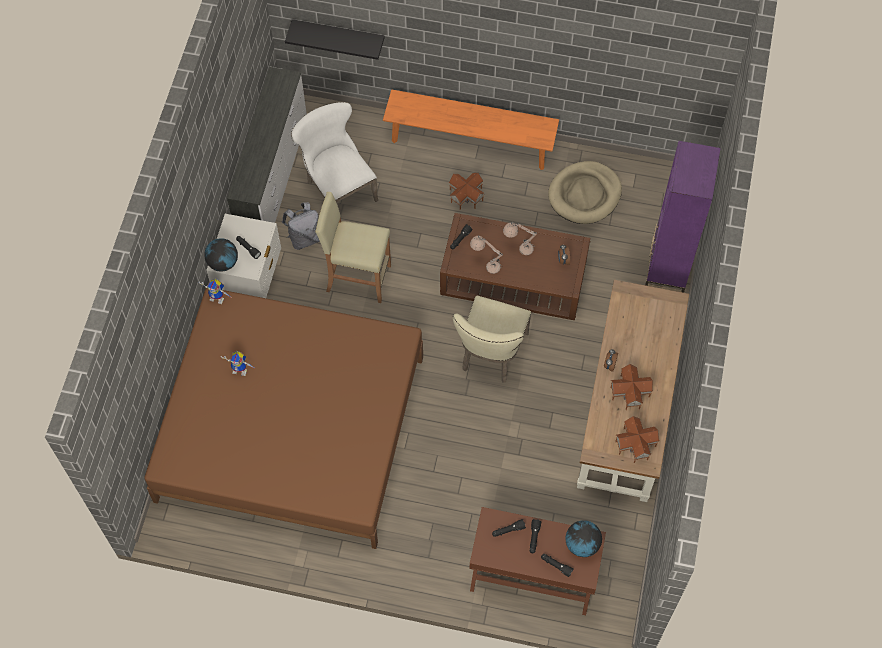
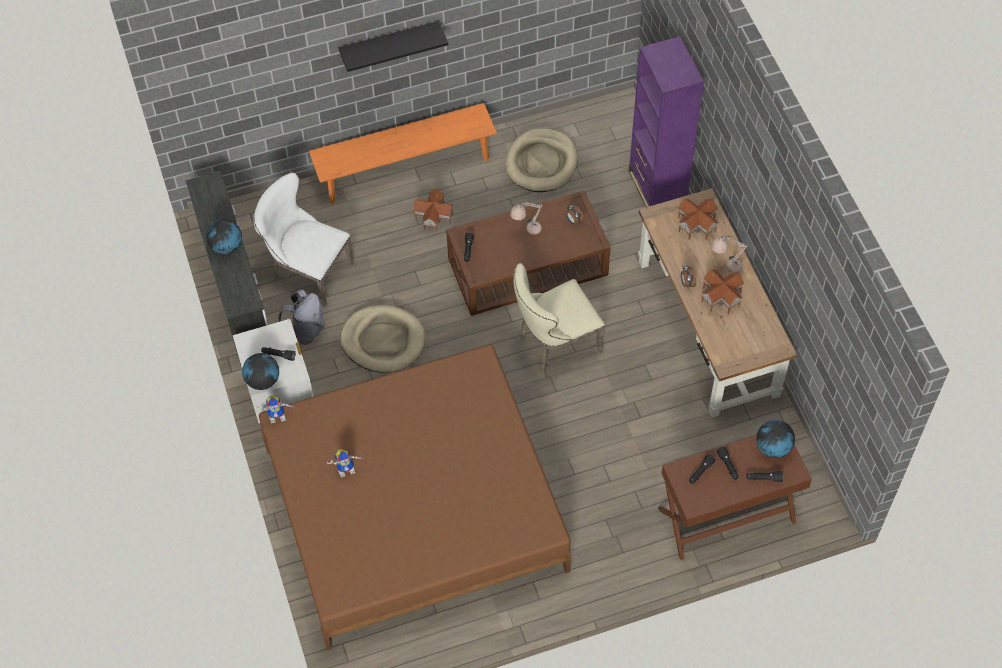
camera: 30 degrees left, 5 degrees down
black shelf [285,19,385,60] -> black shelf moved to [338,21,448,72]
beige stool [315,192,391,303] -> beige dog bed [340,305,425,373]
beige chair [453,295,531,383] -> beige chair turned 75 degrees clockwise [513,263,605,373]
beige table lamp [470,235,503,274] -> beige table lamp moved to [711,235,748,273]
toy house [615,416,660,463] -> toy house moved to [678,198,719,240]
none -> globe [206,219,242,254]

